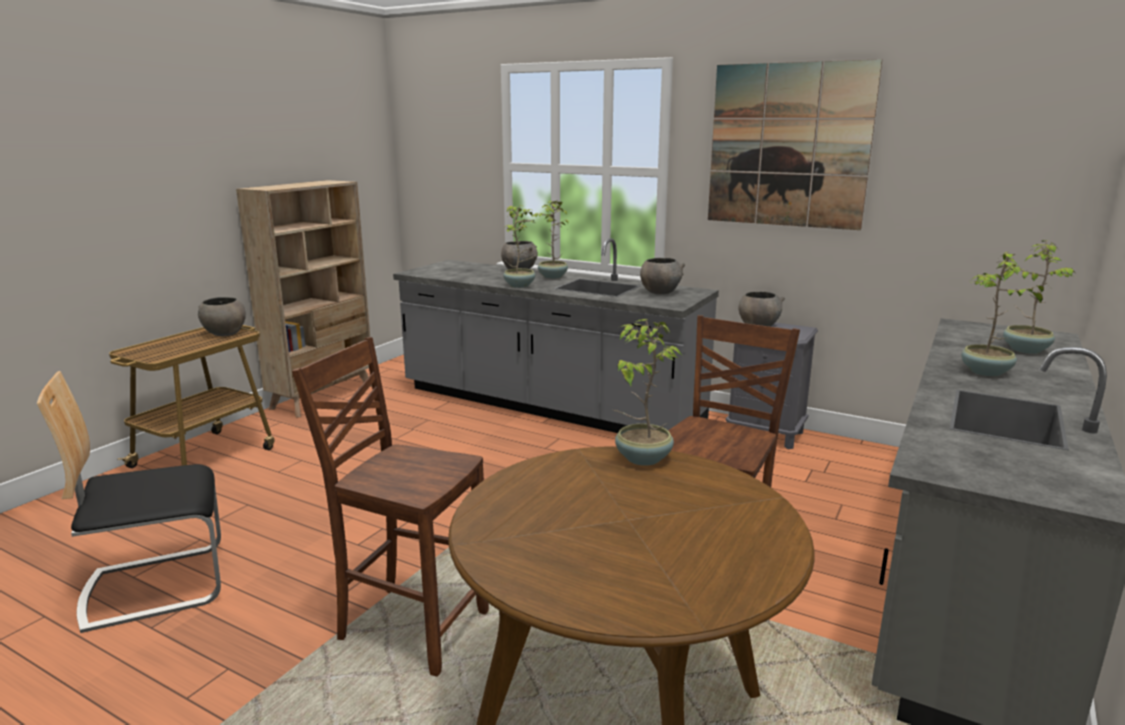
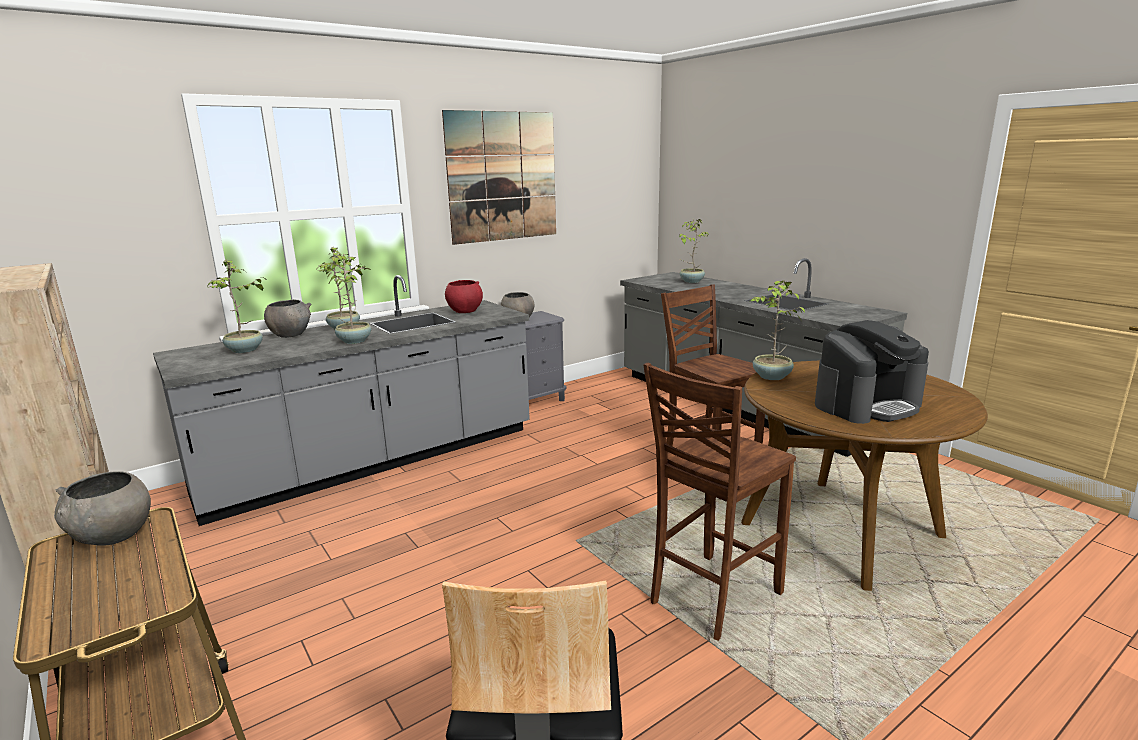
camera: 65 degrees left, 0 degrees up
grey bowl [640,258,686,294] -> red bowl [445,280,483,313]
potted plant [961,252,1044,376] -> potted plant moved to [208,259,265,353]
none -> coffee machine [815,320,929,424]

